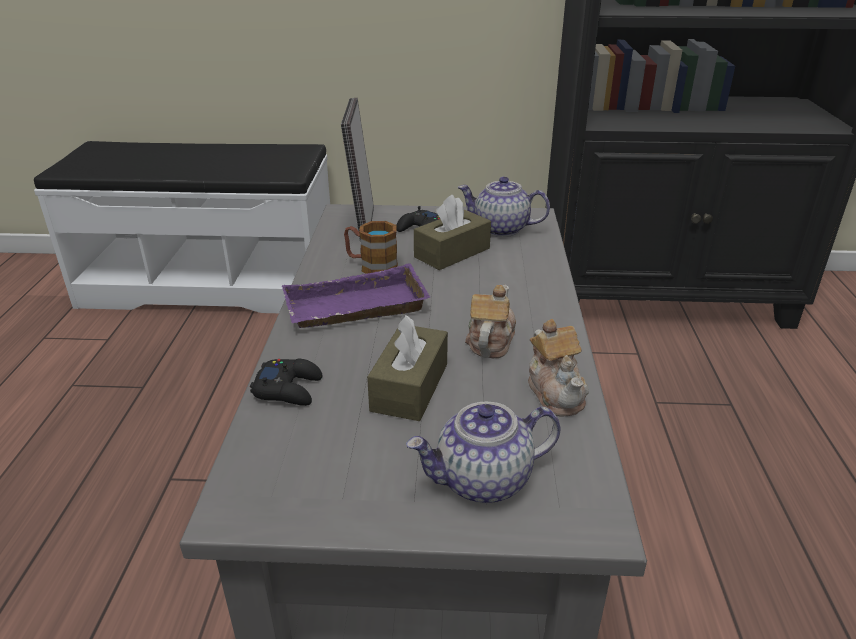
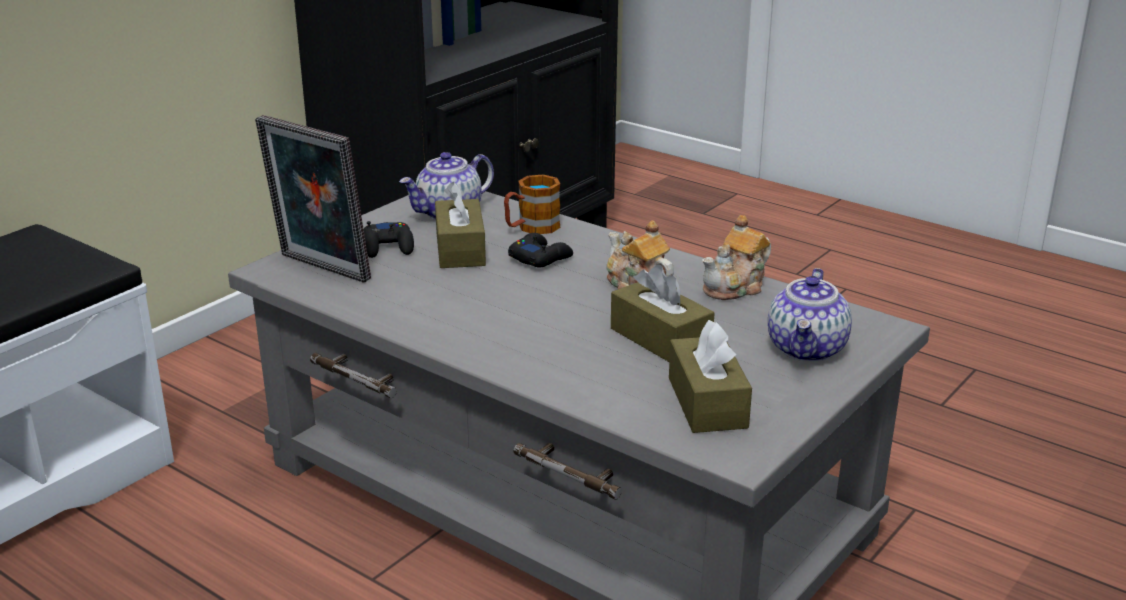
camera: 55 degrees left, 5 degrees down
black game controller [250,358,323,406] -> black game controller moved to [508,233,573,267]
purple tray [282,264,431,328] -> none
mug [344,221,398,274] -> mug moved to [504,174,561,234]
teapot [528,319,589,416] -> teapot turned 120 degrees clockwise [702,215,771,300]
none -> brown tissue box [669,320,752,433]

